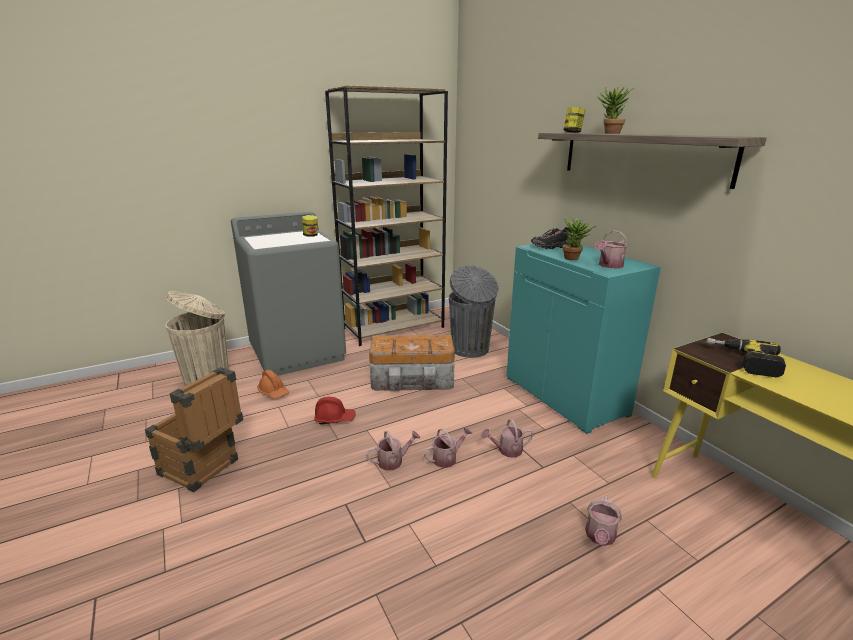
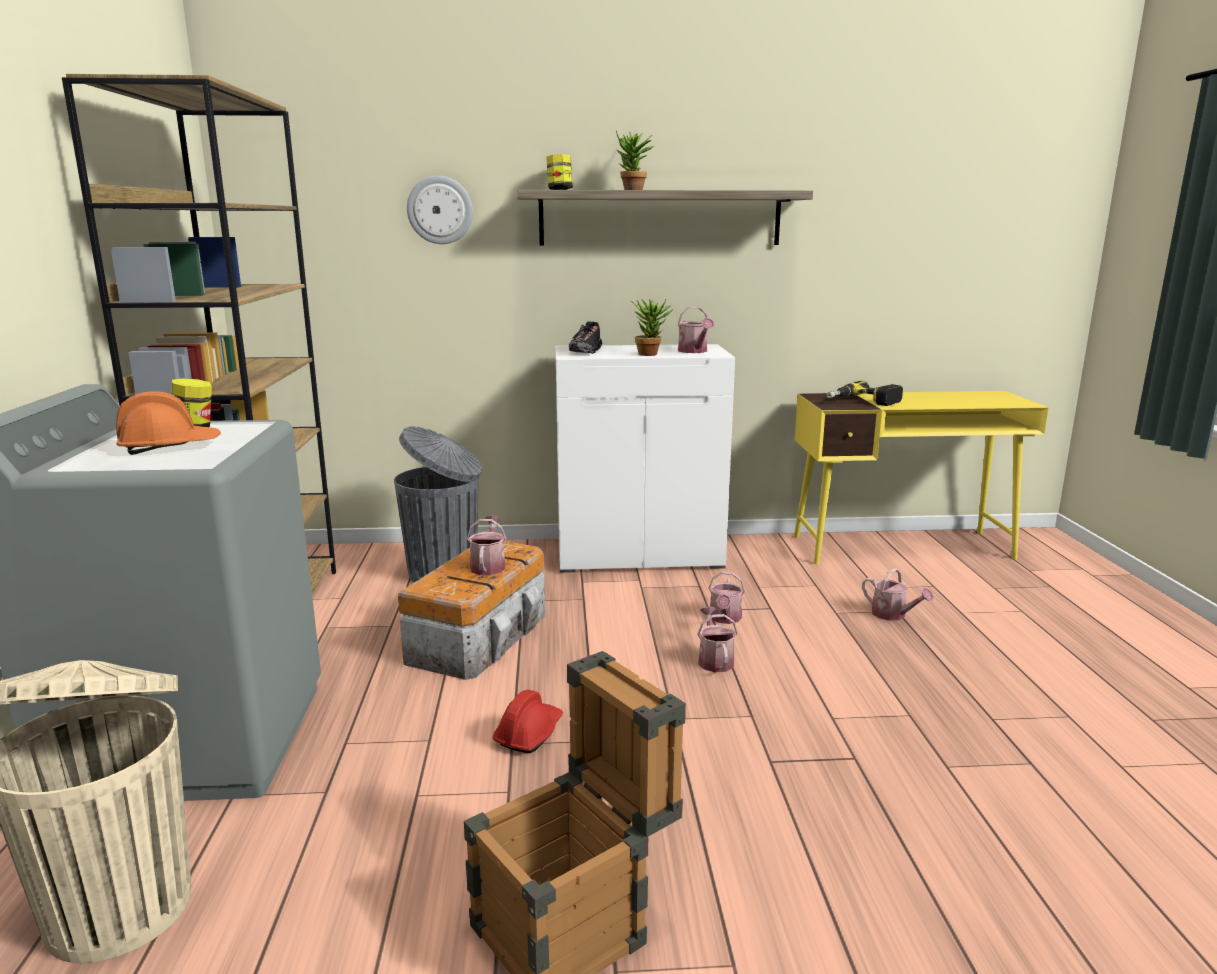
camera: 65 degrees left, 5 degrees down
orange hard hat [257,370,289,399] -> orange hard hat moved to [116,391,221,455]
watering can [366,431,420,471] -> watering can moved to [467,516,506,575]
turquoise cabinet [506,244,661,434] -> white cabinet [555,344,735,573]
none -> wall clock [407,176,473,244]

